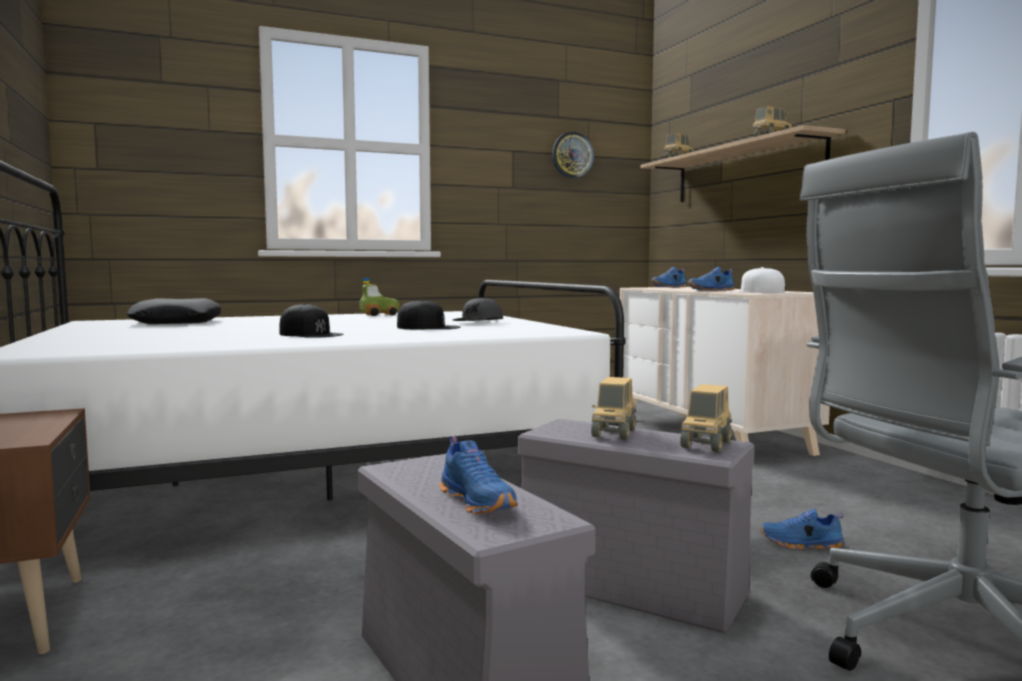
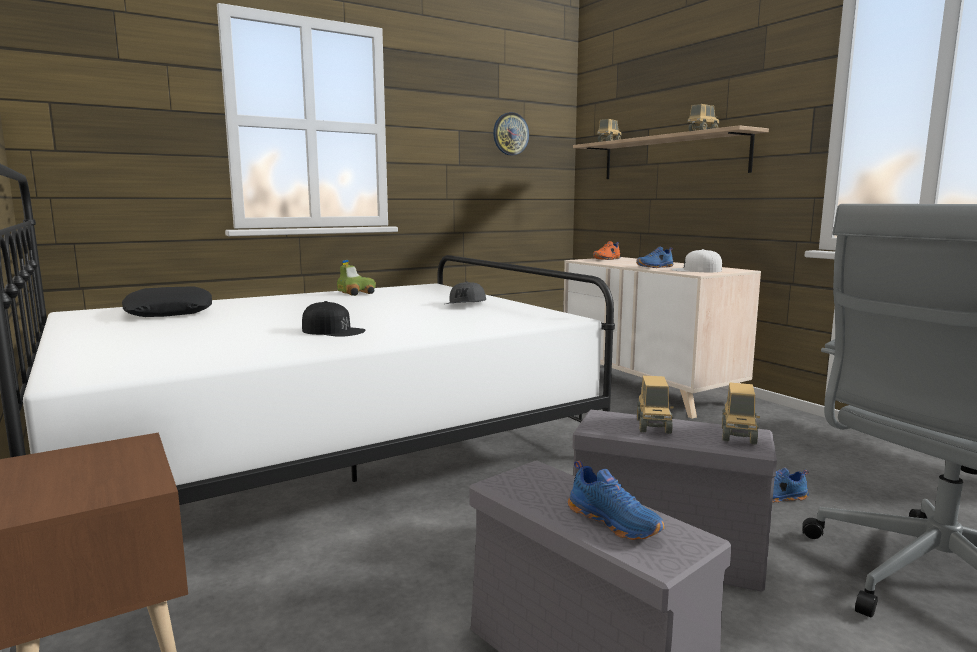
camera: 10 degrees left, 5 degrees up
black cap [397,299,460,329] -> none
blue shoe [651,267,687,288] -> orange shoe [593,241,620,260]

